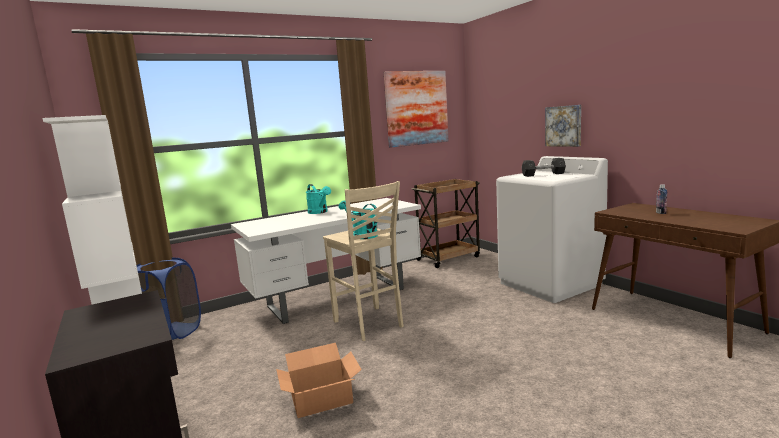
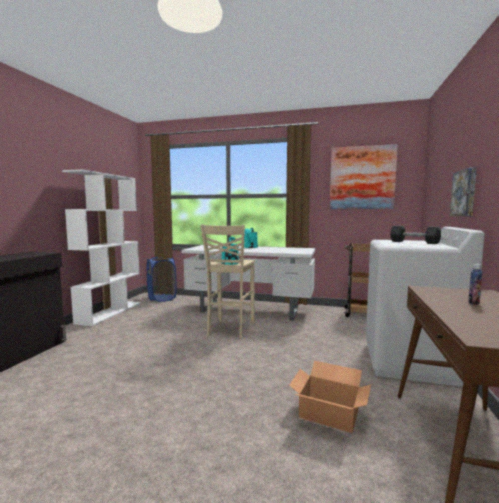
camera: 45 degrees right, 5 degrees down
cardboard box [276,343,362,418] -> cardboard box moved to [289,361,371,433]

